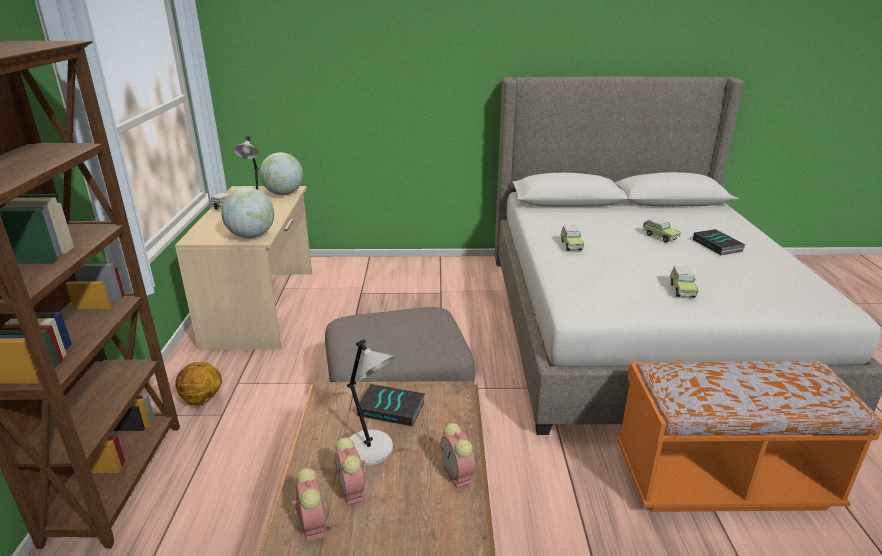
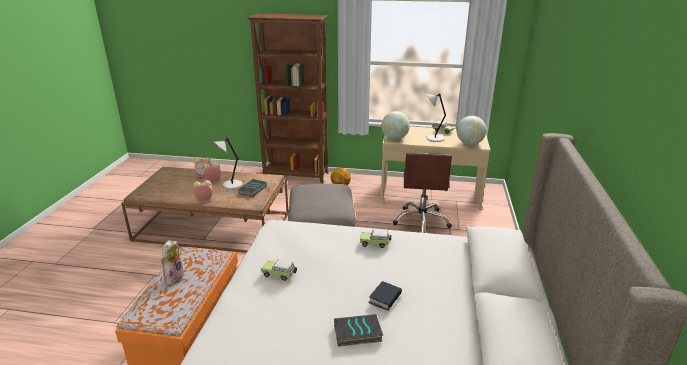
camera: 100 degrees right, 0 degrees up
toy car [643,218,681,243] -> book [368,281,402,311]
none -> plush toy [161,240,184,285]
none -> brown office chair [393,153,452,233]

